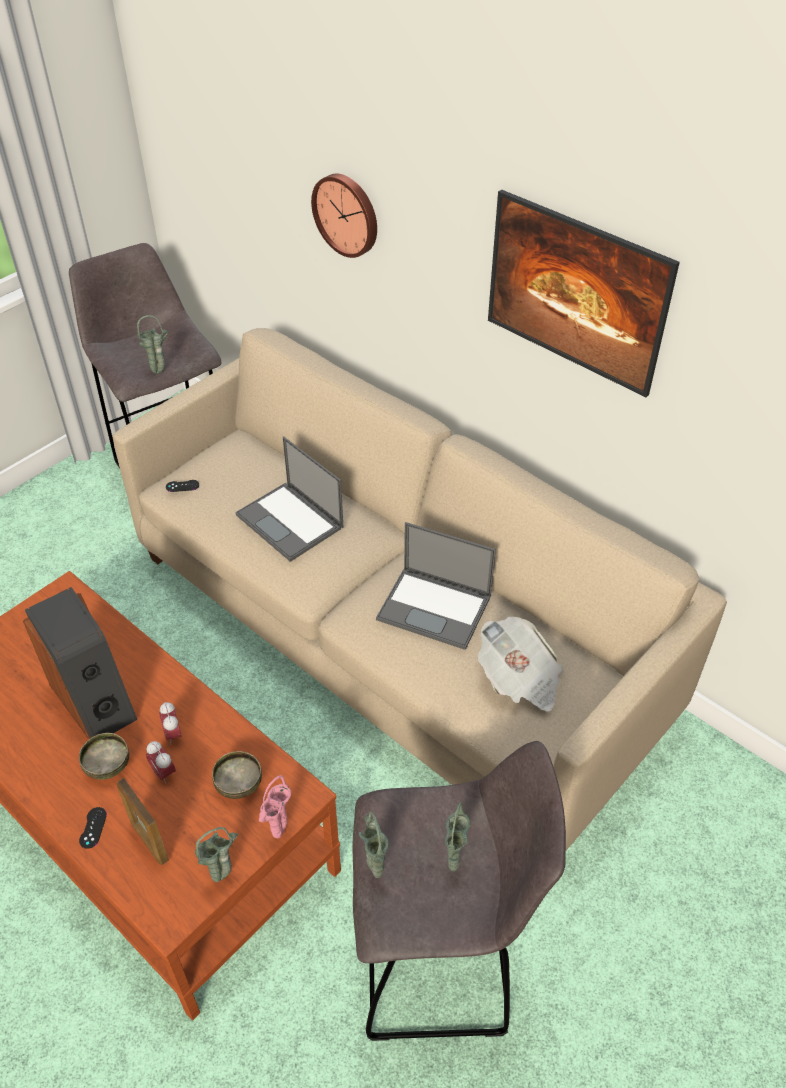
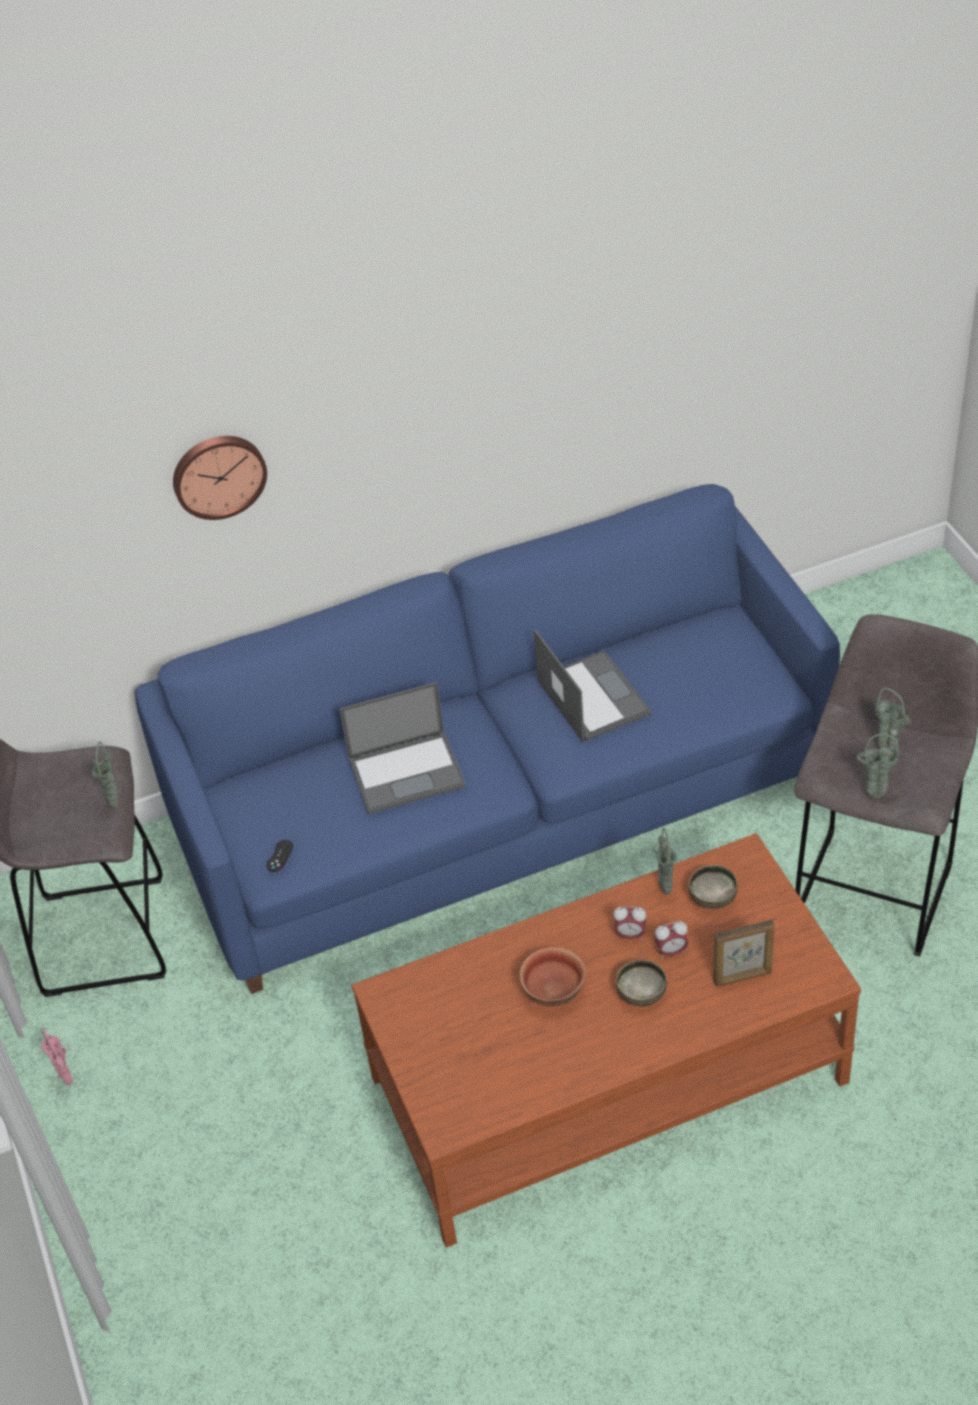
camera: 60 degrees left, 0 degrees up
speaker [23,587,137,739] -> bowl [520,947,586,1007]
black game controller [79,807,107,849] -> none
beige sofa [113,328,727,850] -> blue sofa [135,484,840,994]
green vase [195,827,238,882] -> green vase moved to [652,828,677,895]
pink vase [259,775,291,838] -> pink vase moved to [41,1027,73,1085]
laptop [376,522,496,650] -> laptop turned 75 degrees counterclockwise [534,629,651,742]
newspaper [478,617,563,712] -> none
picture [488,190,680,397] -> none

